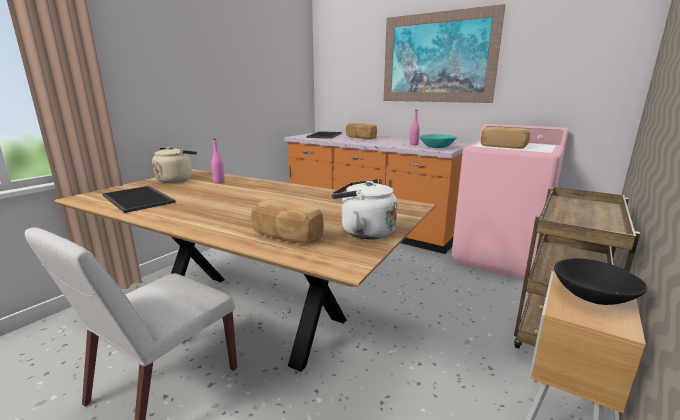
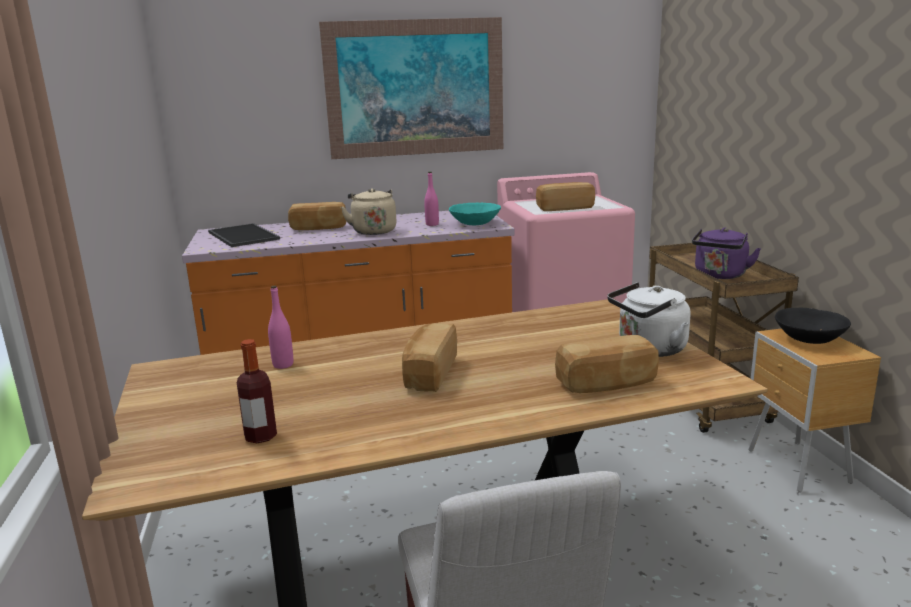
camera: 45 degrees left, 0 degrees up
tray [102,186,176,213] -> bottle [237,339,277,443]
beige kettle [152,147,197,183] -> beige kettle moved to [341,188,396,235]
none -> bread [402,323,457,392]
none -> purple kettle [692,227,761,279]

